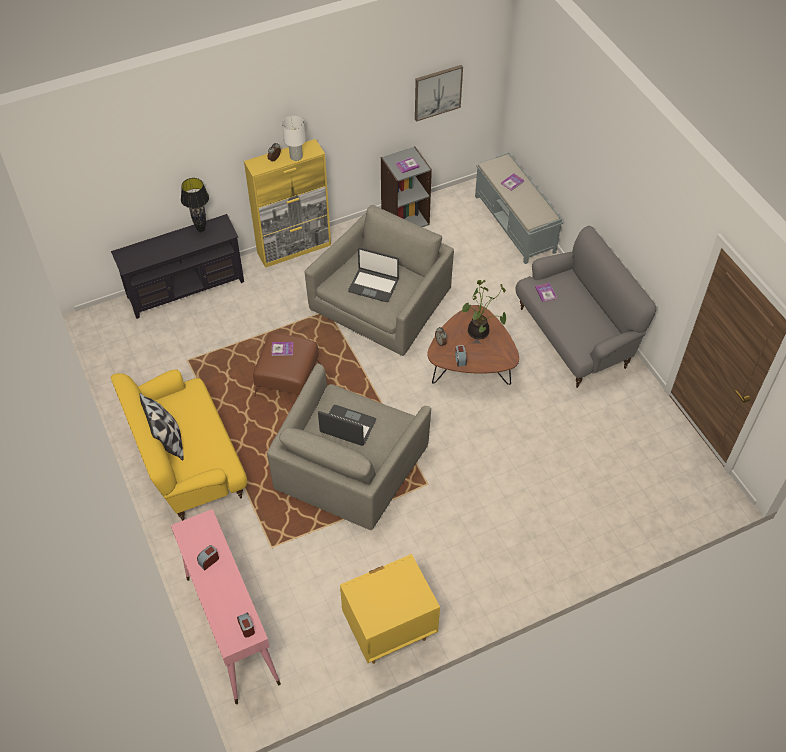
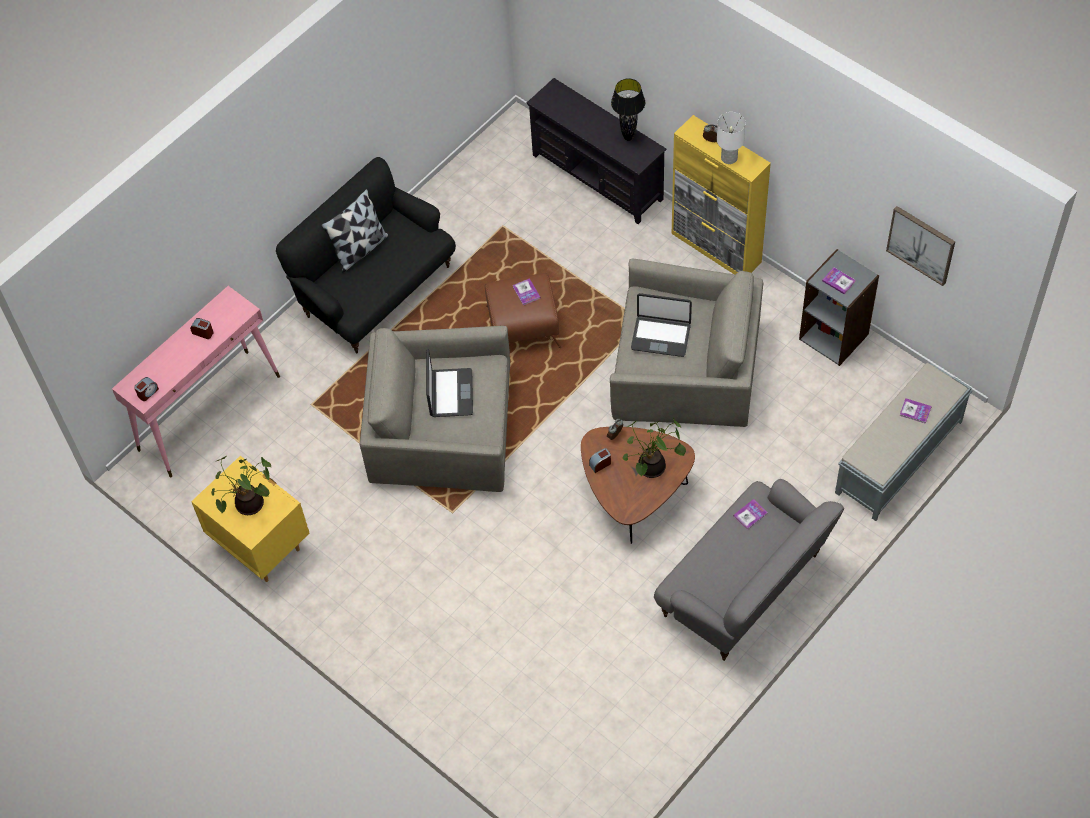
camera: 70 degrees right, 5 degrees up
yellow sofa [111,369,247,521] -> black sofa [276,157,456,353]
laptop [348,248,399,302] -> laptop turned 75 degrees counterclockwise [631,293,692,357]
none -> potted plant [211,456,272,515]

